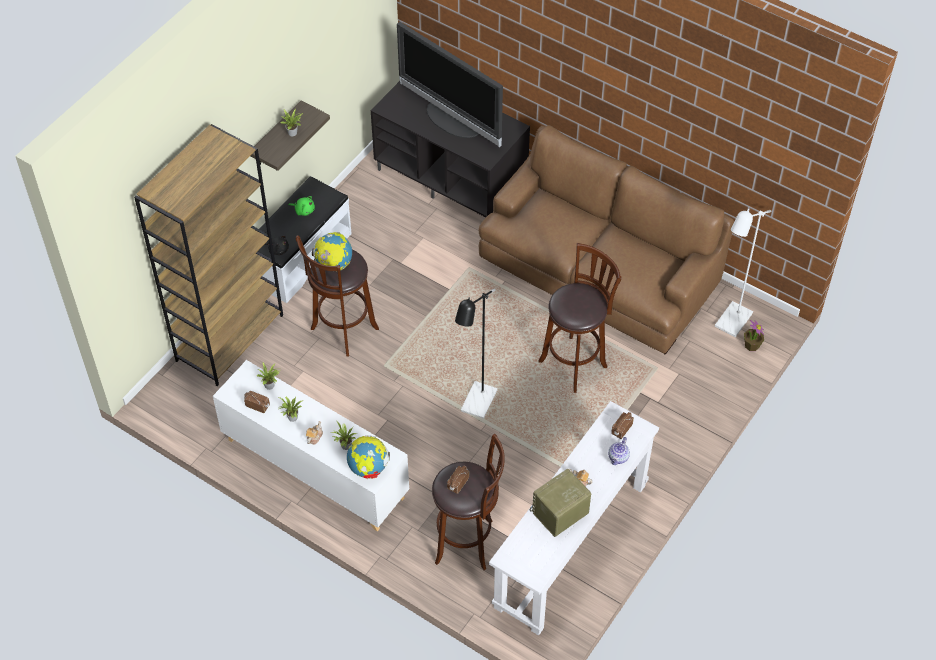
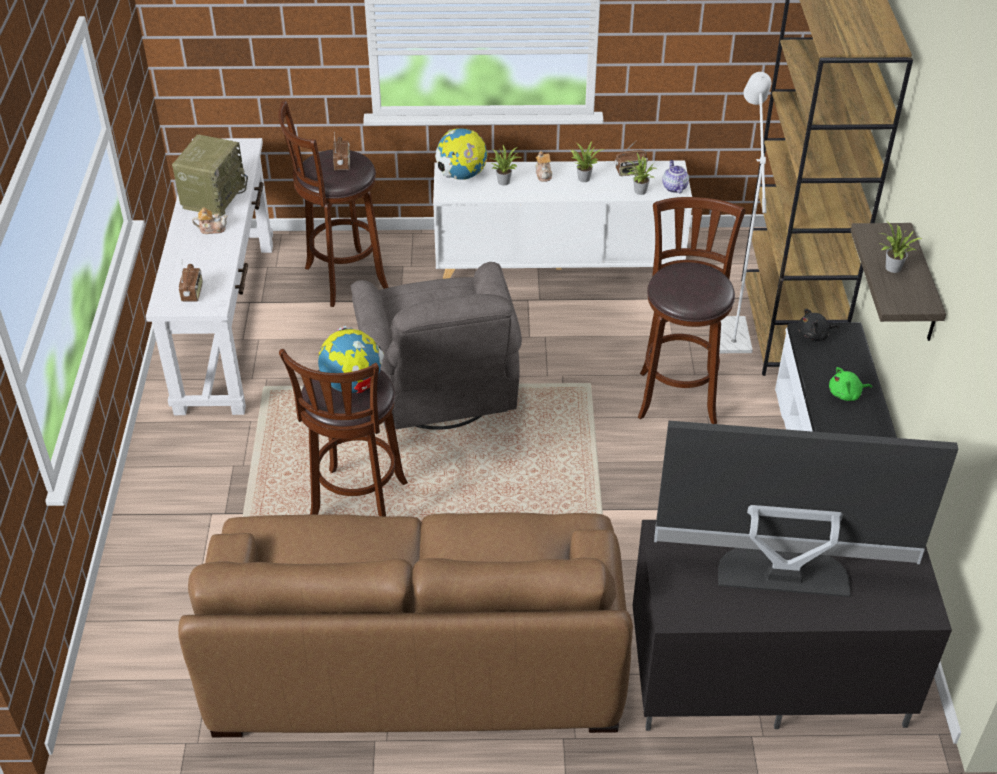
camera: 145 degrees right, 10 degrees down
globe [312,232,352,272] -> globe moved to [318,326,384,393]
black floor lamp [455,288,498,419] -> grey armchair [351,262,522,430]
teapot [608,437,630,465] -> teapot moved to [662,160,689,193]
white floor lamp [715,209,771,337] -> white floor lamp moved to [719,72,771,353]
potted plant [744,320,764,351] -> none

